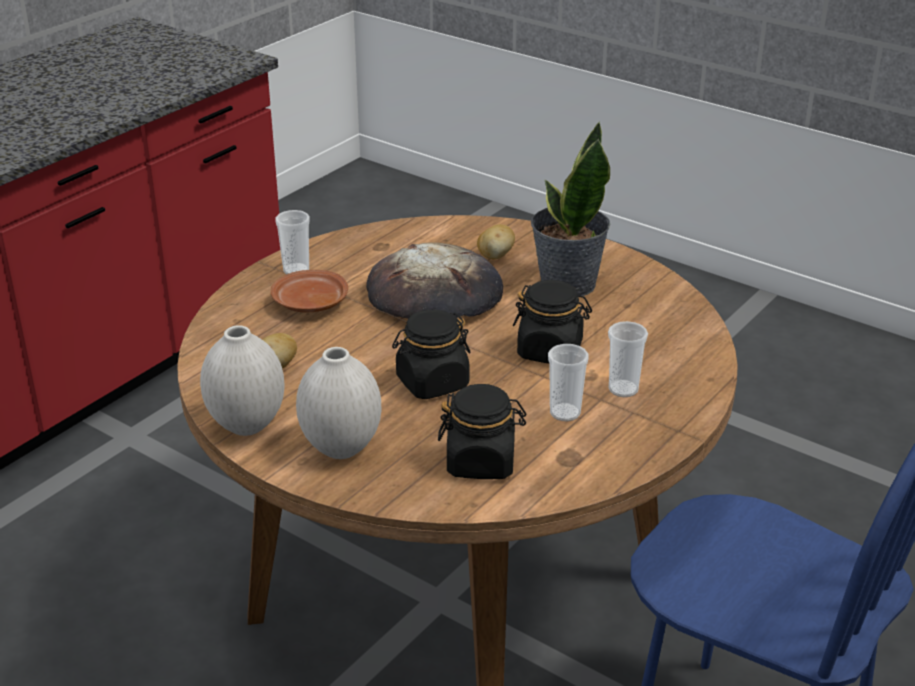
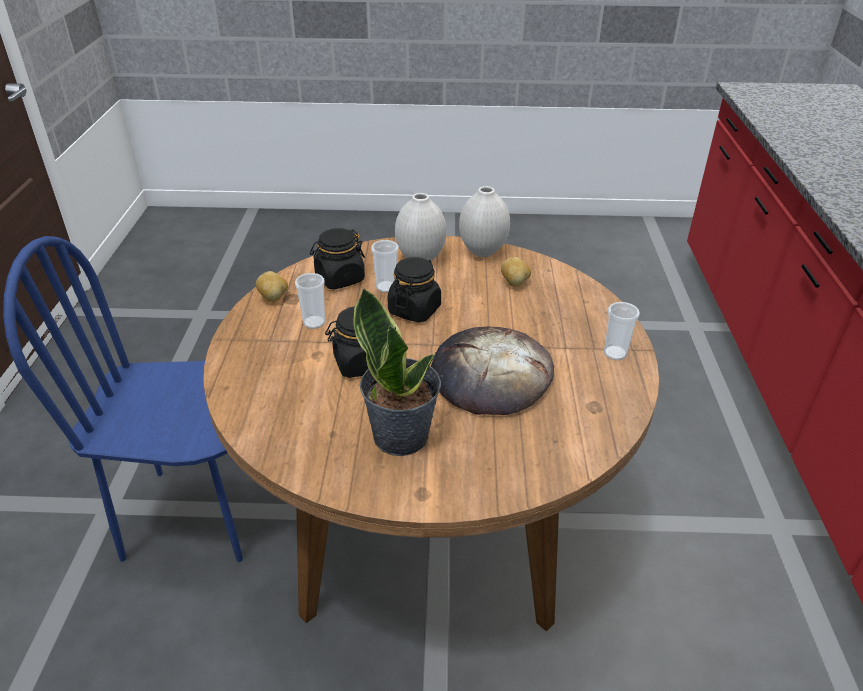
camera: 145 degrees right, 5 degrees up
brown plate [271,270,348,313] -> none
potato [477,224,515,259] -> potato moved to [256,271,288,302]
cup [608,321,648,397] -> cup moved to [371,240,399,293]

